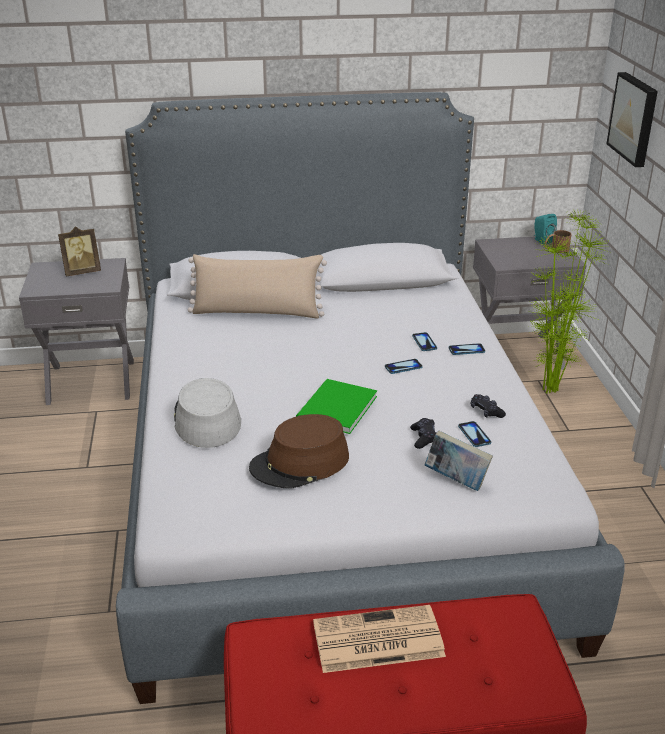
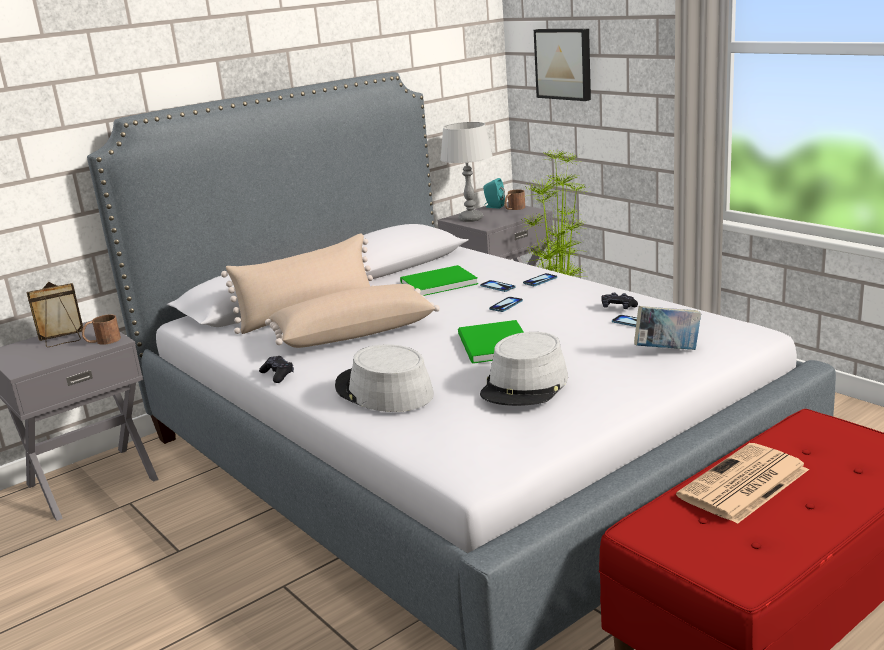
camera: 30 degrees left, 10 degrees down
picture frame [58,227,101,276] -> picture frame turned 150 degrees counterclockwise [26,282,83,347]
brown hat [249,414,349,488] -> grey hat [480,332,568,406]
black game controller [410,418,436,449] -> black game controller moved to [259,356,294,383]
none -> brown mug [82,315,121,345]
none -> beige pillow [265,284,440,348]
none -> green book [400,265,478,296]
none -> grey table lamp [440,122,492,222]

